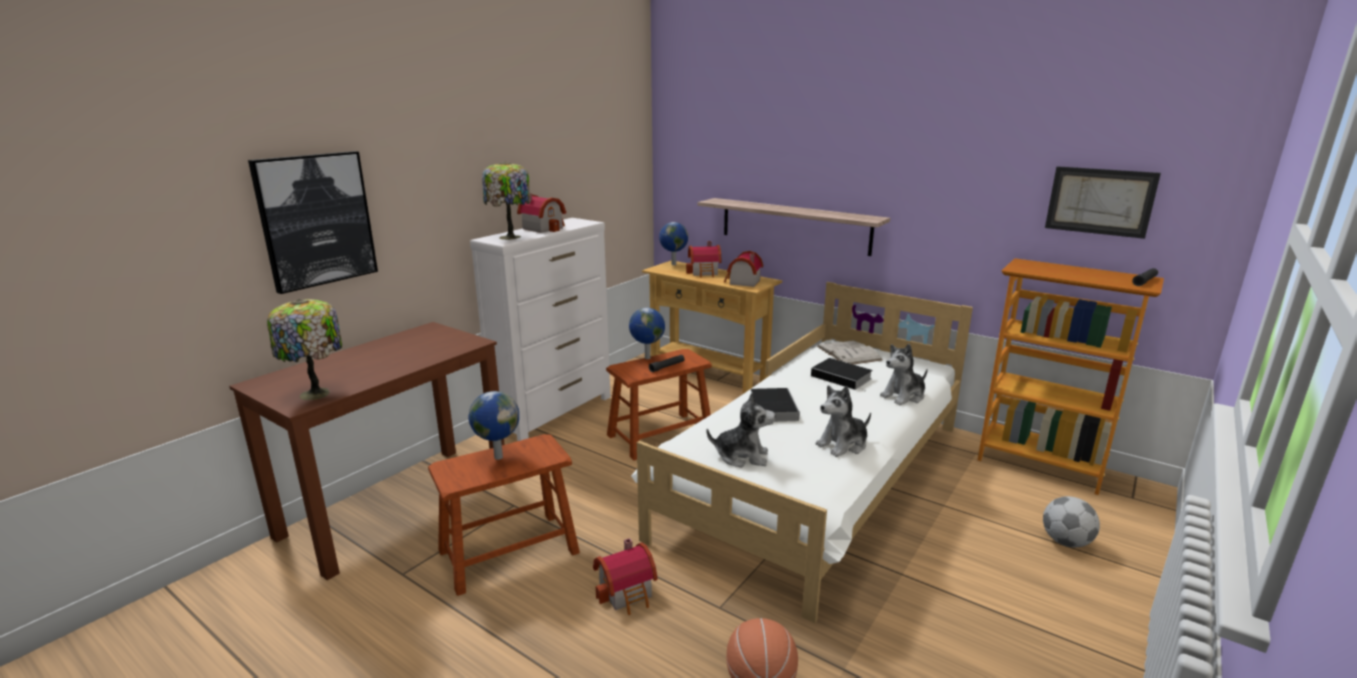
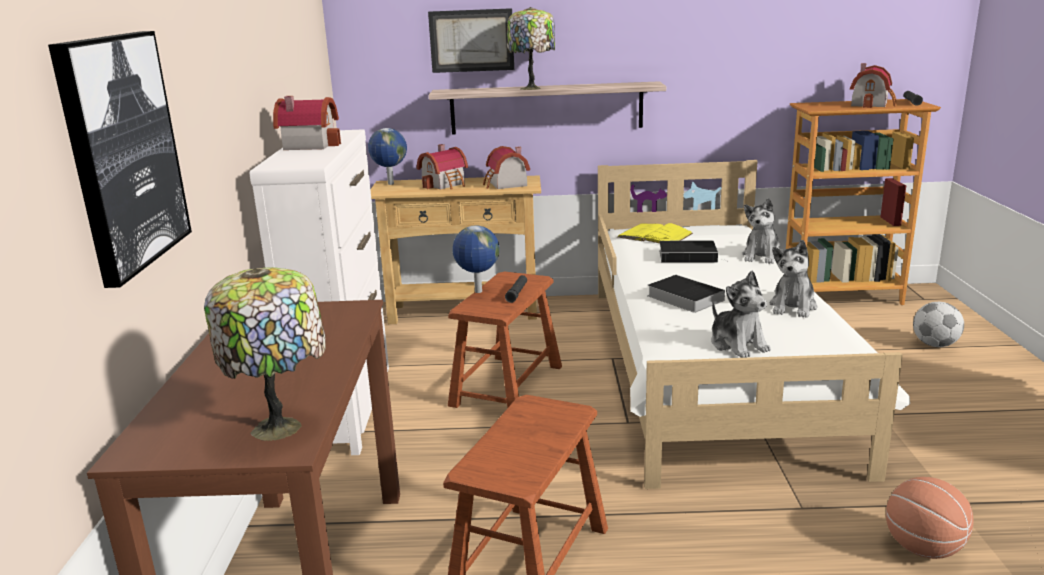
camera: 35 degrees left, 0 degrees up
globe [468,391,519,460] -> none
table lamp [482,161,530,240] -> table lamp moved to [507,7,555,90]
toy house [593,538,658,615] -> toy house moved to [850,63,897,108]
plush toy [707,392,775,468] -> plush toy turned 90 degrees clockwise [711,271,771,358]
white book [817,340,883,364] -> yellow book [617,223,693,243]
picture [1045,166,1161,239] -> picture moved to [428,8,514,73]

